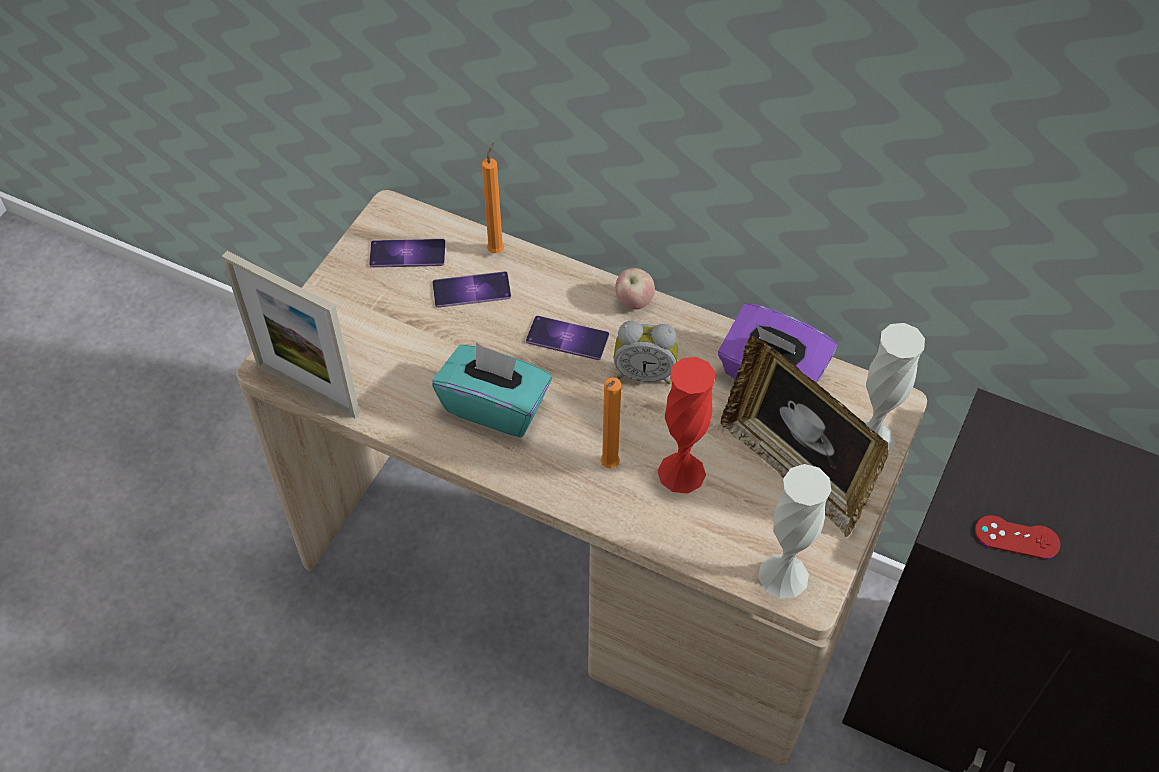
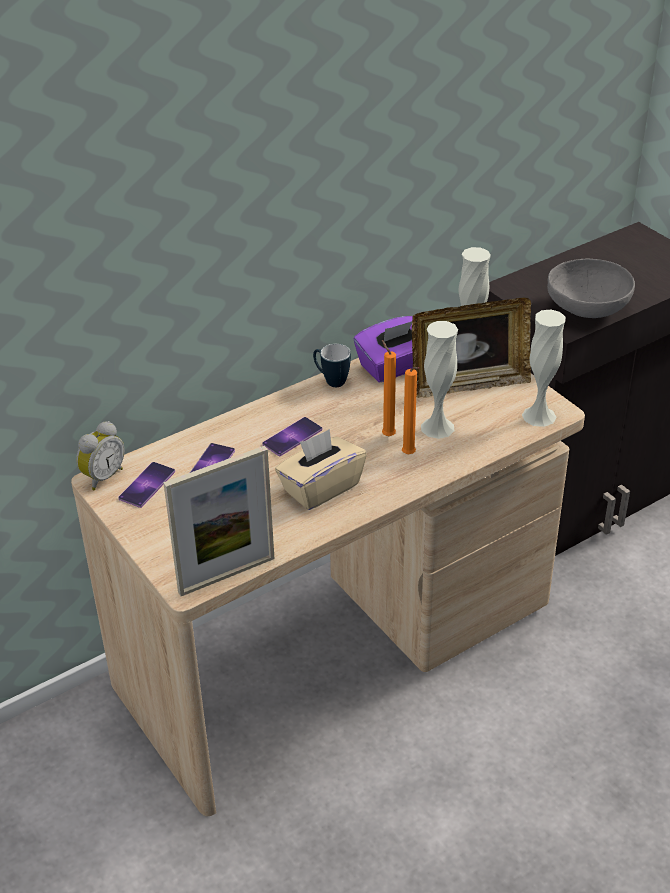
camera: 60 degrees left, 15 degrees down
turquoise tissue box [432,342,552,437] -> beige tissue box [275,429,367,510]
orange candle [482,142,504,253] -> orange candle moved to [382,340,396,436]
alarm clock [614,321,678,384] -> alarm clock moved to [76,421,125,490]
apple [615,268,655,310] -> none
red vase [657,357,716,493] -> white vase [421,321,458,439]
red game controller [975,515,1060,559] -> grey bowl [547,259,635,318]
none -> mug [313,344,351,387]

